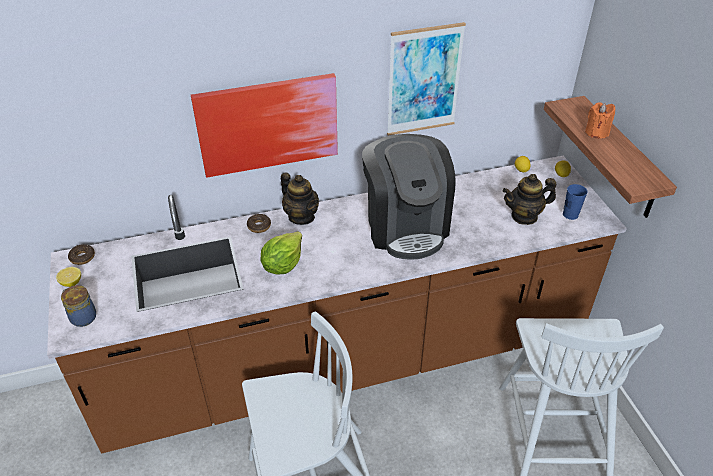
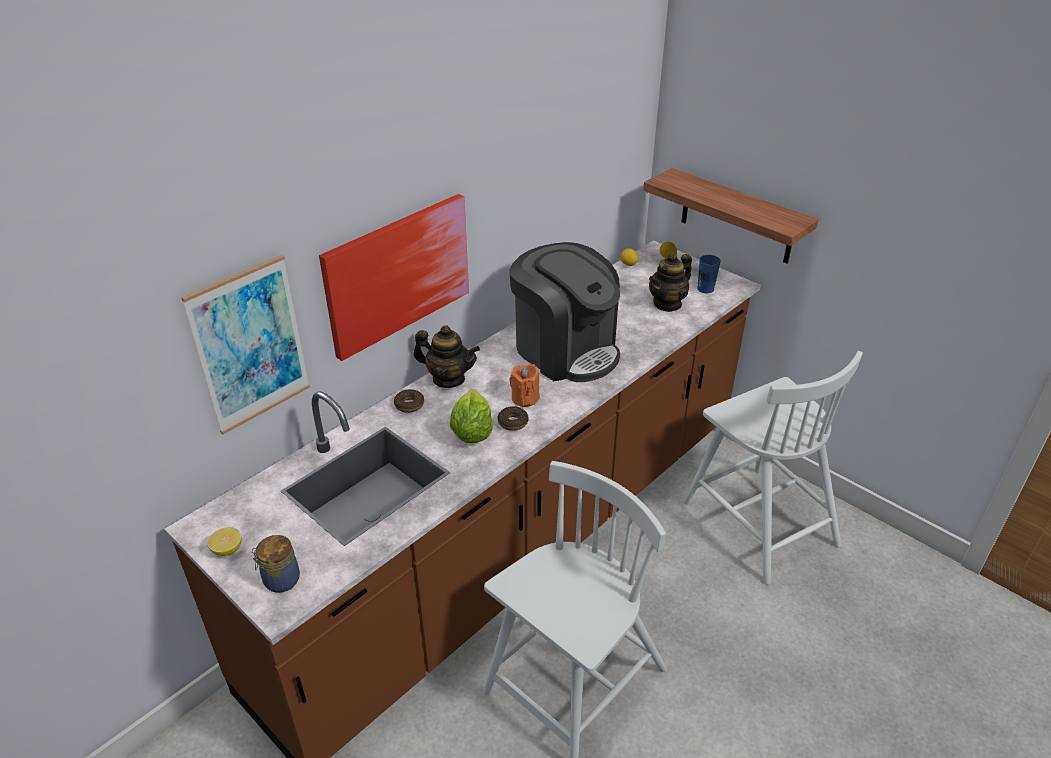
camera: 30 degrees left, 5 degrees down
donut [68,244,95,265] -> donut moved to [498,406,529,431]
picture [387,22,466,136] -> picture moved to [182,255,310,434]
orange candle [585,102,615,139] -> orange candle moved to [509,364,540,408]

